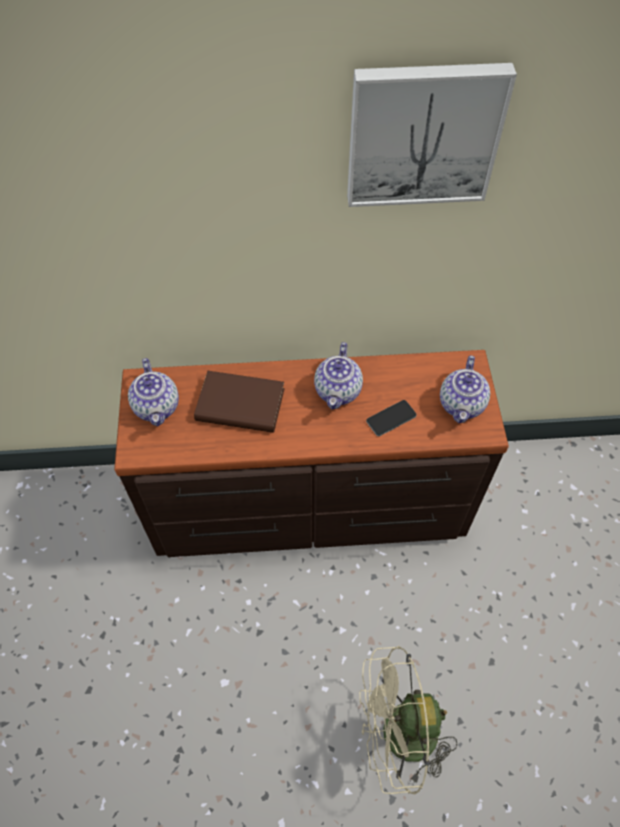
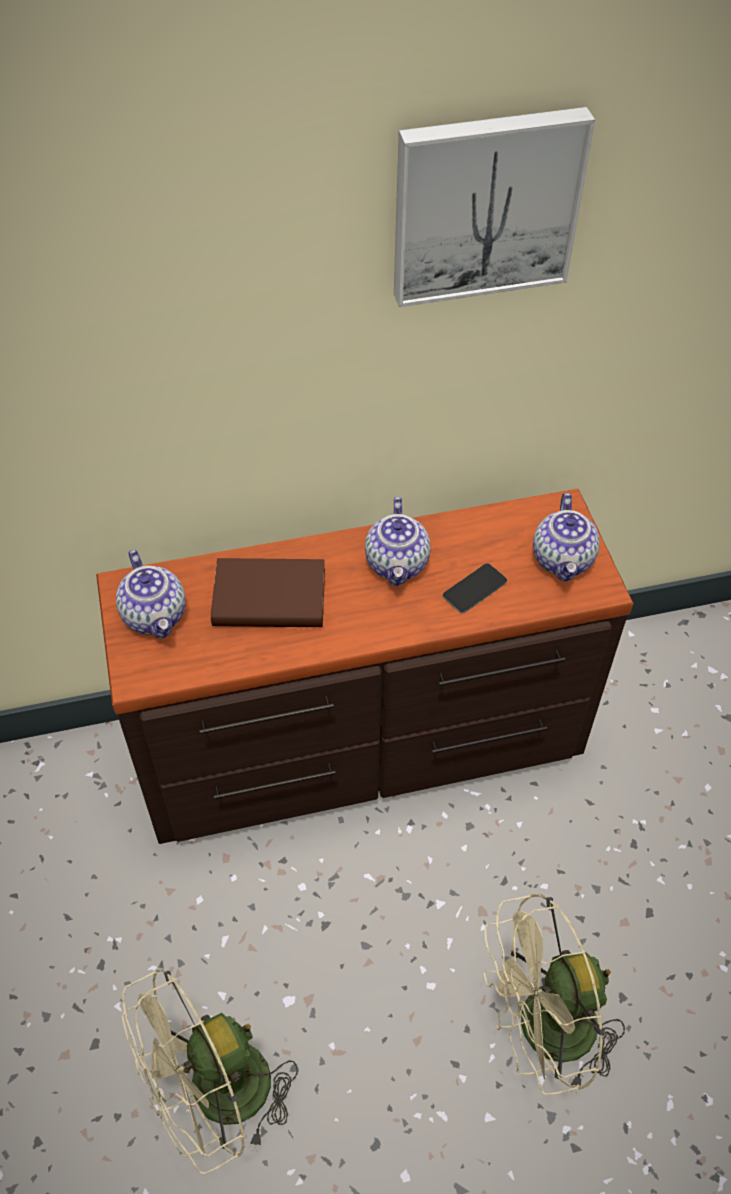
camera: 10 degrees left, 5 degrees down
none -> beige fan [122,969,298,1174]

